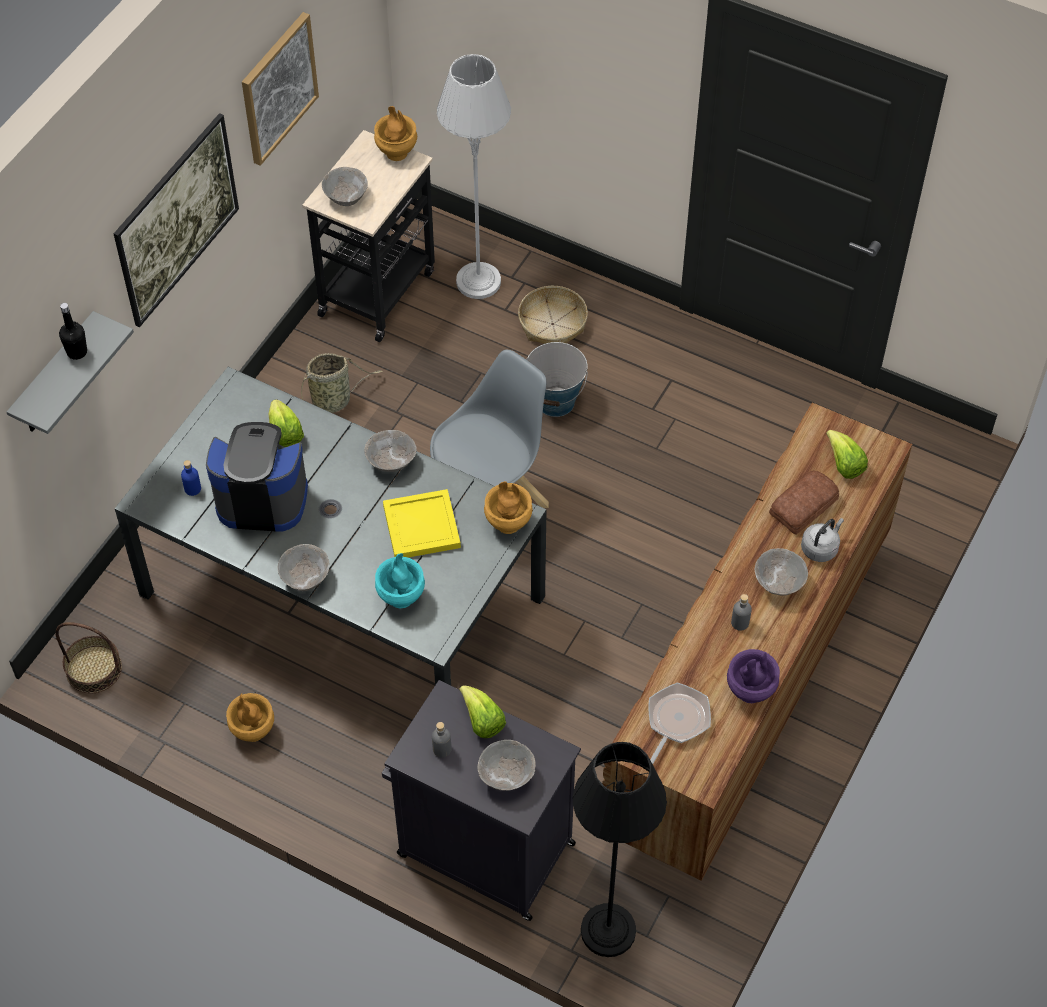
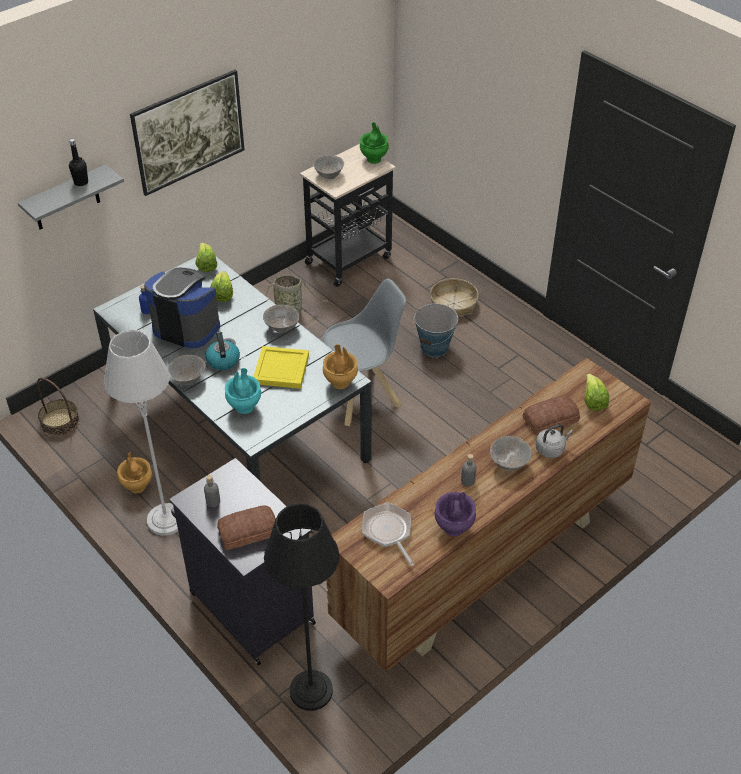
camera: 20 degrees right, 10 degrees down
picture [242,12,319,166] -> none
brown vase [374,106,417,161] -> green vase [360,122,389,164]
grey floor lamp [437,54,511,299] -> grey floor lamp moved to [104,330,178,536]
lettuce [459,685,506,738] -> lettuce moved to [195,243,217,272]
grey bowl [478,740,536,790] -> bread [217,506,276,550]
frying pan [648,682,711,764] -> frying pan turned 75 degrees counterclockwise [362,503,414,566]
none -> kettle [205,332,240,370]

